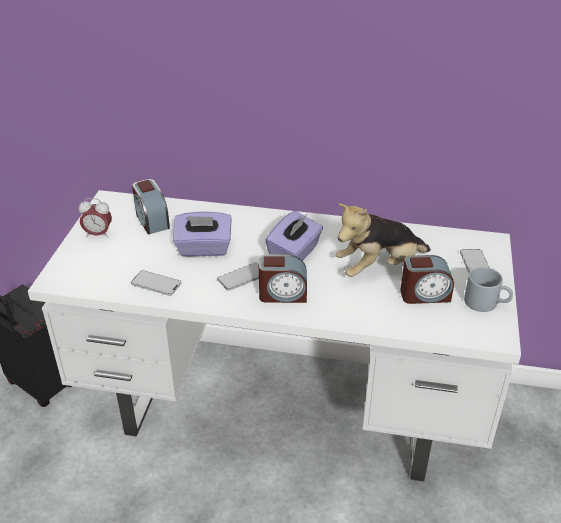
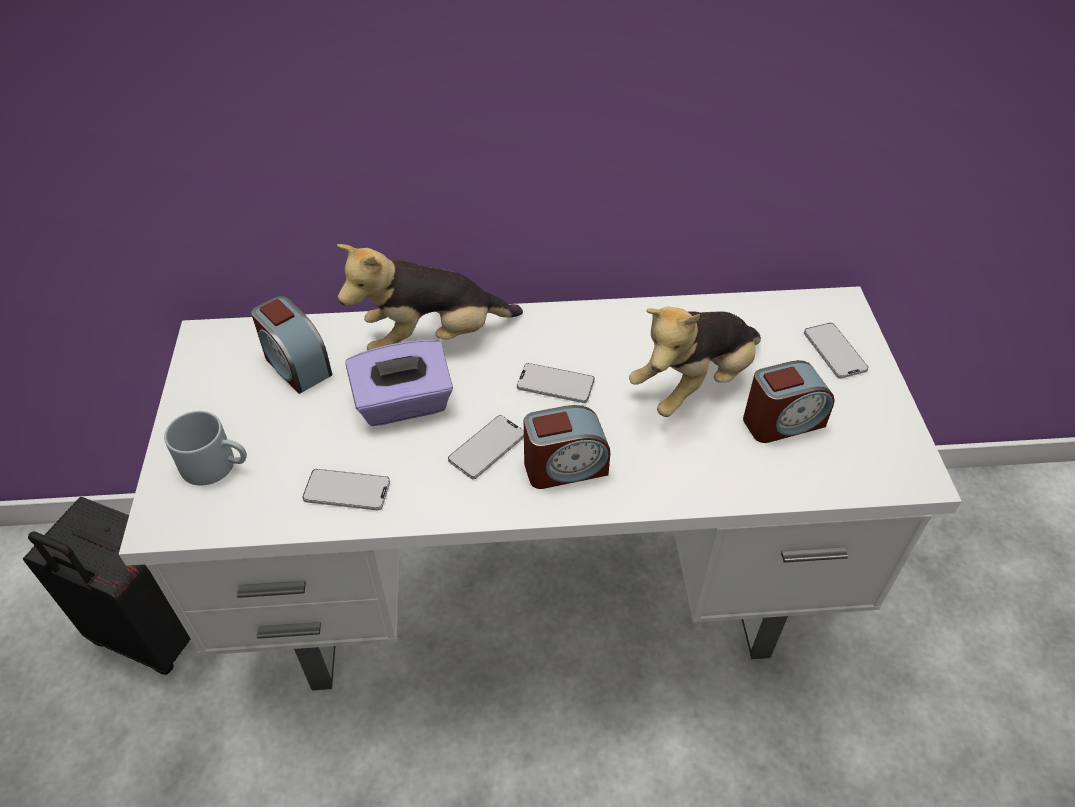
camera: 15 degrees left, 10 degrees up
alarm clock [78,198,112,238] -> none
purple tissue box [265,211,323,261] -> phone [517,363,595,403]
grey mug [464,267,513,312] -> grey mug moved to [164,411,247,486]
none -> plush toy [337,244,523,350]

